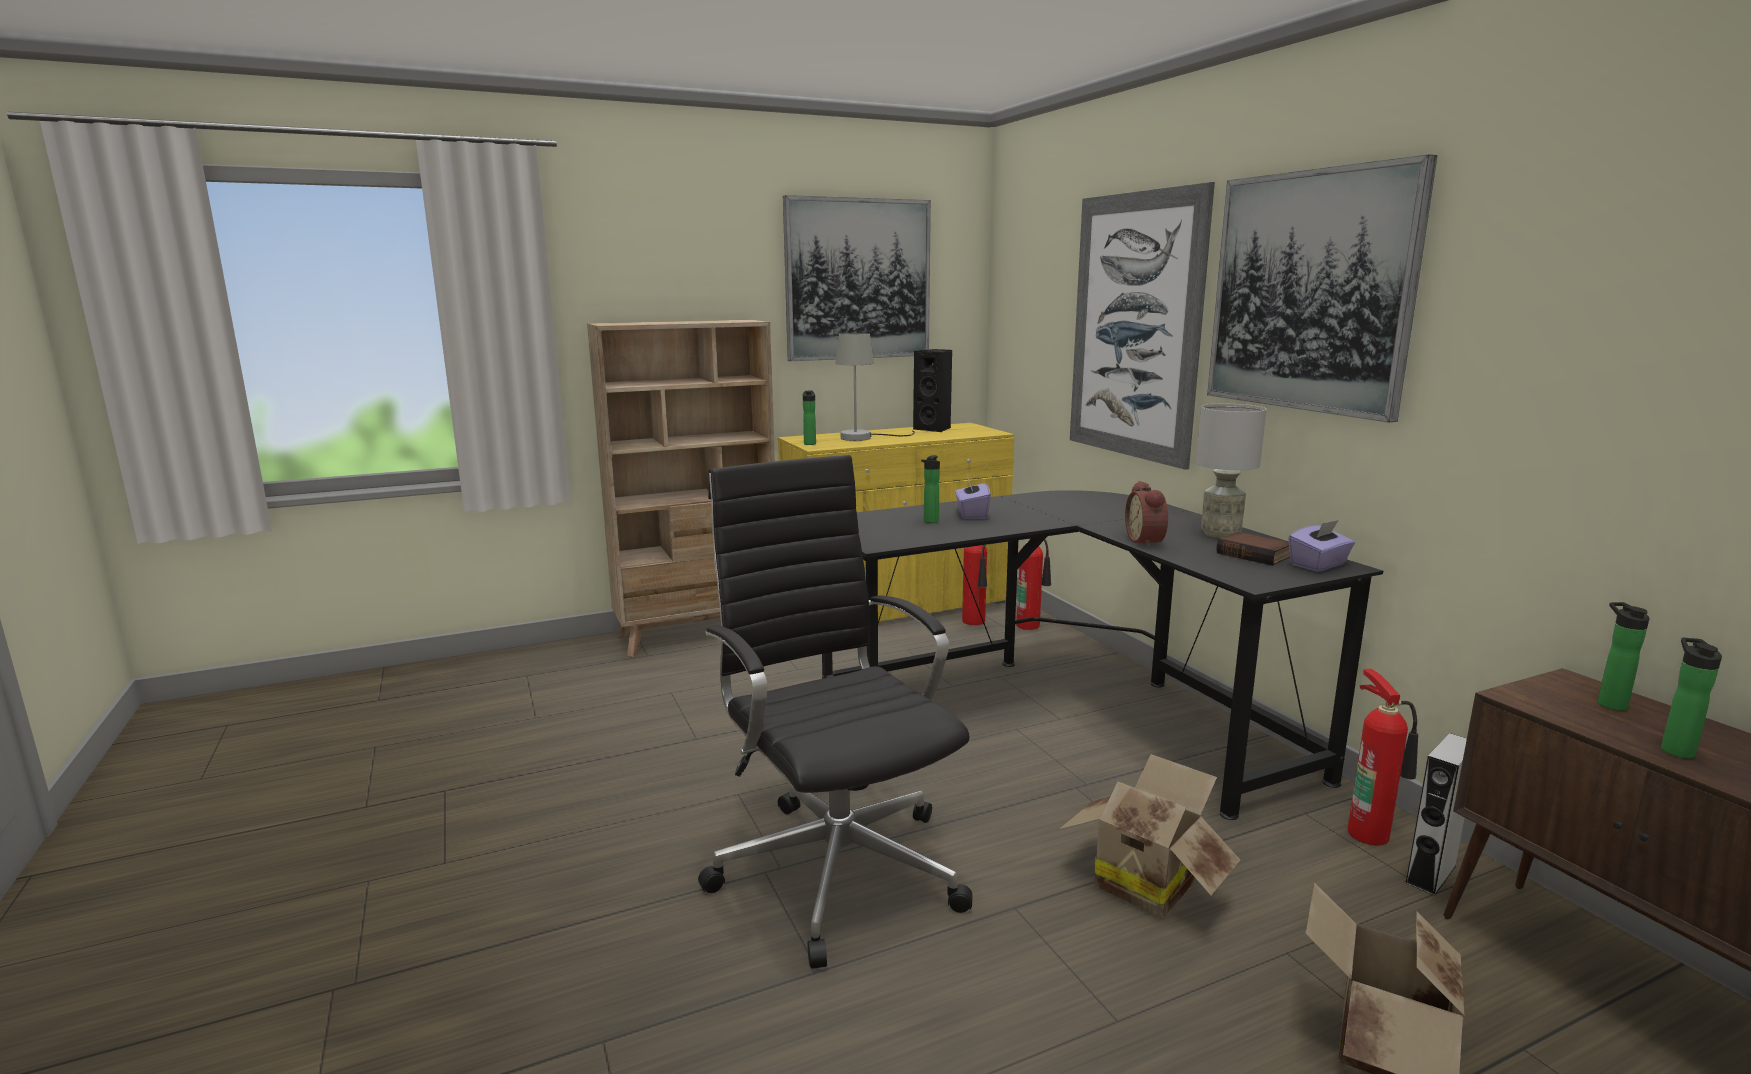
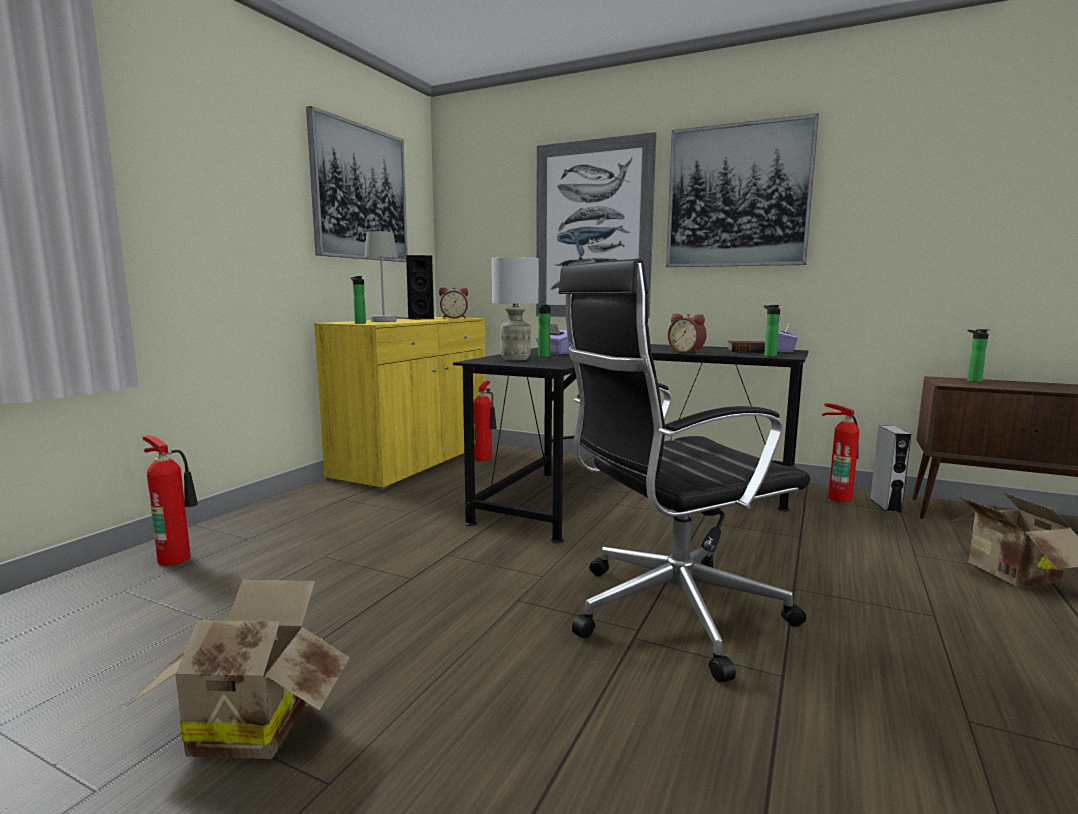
camera: 40 degrees left, 5 degrees down
beige bookcase [587,320,775,657] -> none
black office chair [698,455,973,969] -> black office chair turned 45 degrees counterclockwise [559,258,810,682]
fire extinguisher [1016,538,1051,630] -> fire extinguisher moved to [143,435,198,566]
cardboard box [1058,754,1240,917] -> cardboard box moved to [127,579,350,759]
grey table lamp [1196,404,1267,538] -> grey table lamp moved to [492,257,539,360]
bottle [1661,638,1722,759] -> bottle moved to [764,305,780,357]
none -> alarm clock [439,288,468,319]

